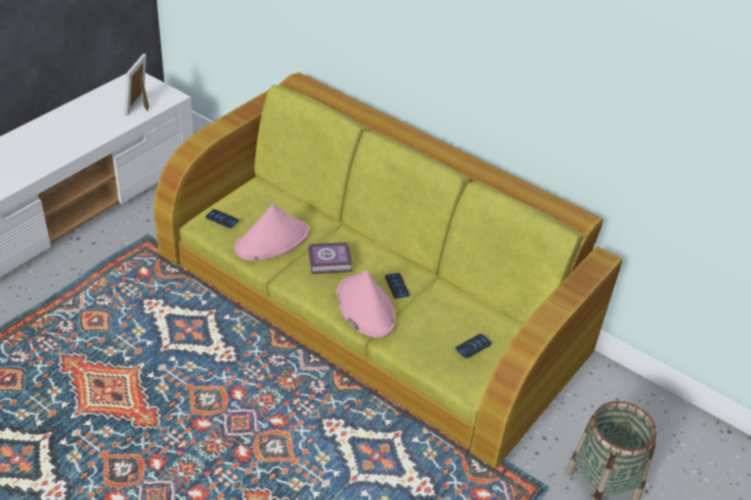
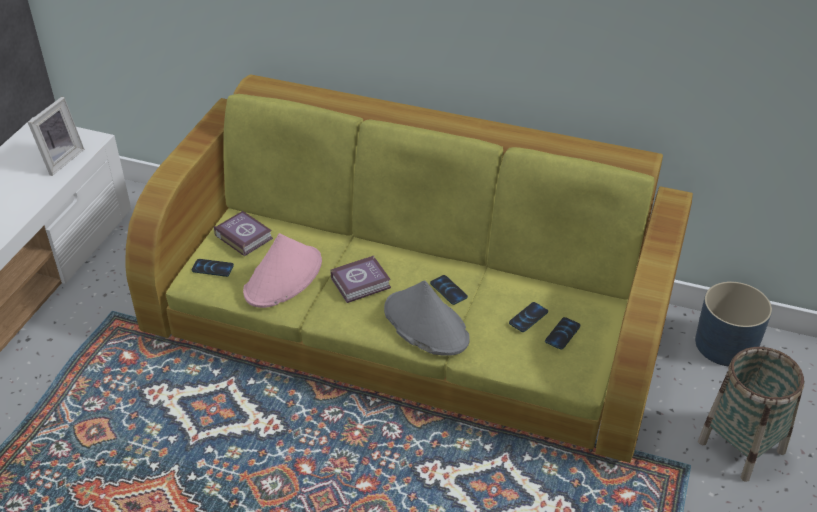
camera: 15 degrees left, 0 degrees up
picture frame [125,54,149,115] -> picture frame turned 150 degrees counterclockwise [28,97,84,176]
pink hat [336,270,395,338] -> grey hat [384,280,470,356]
none -> book [214,211,273,256]
none -> phone [509,302,548,332]
none -> blue planter [695,281,772,366]

